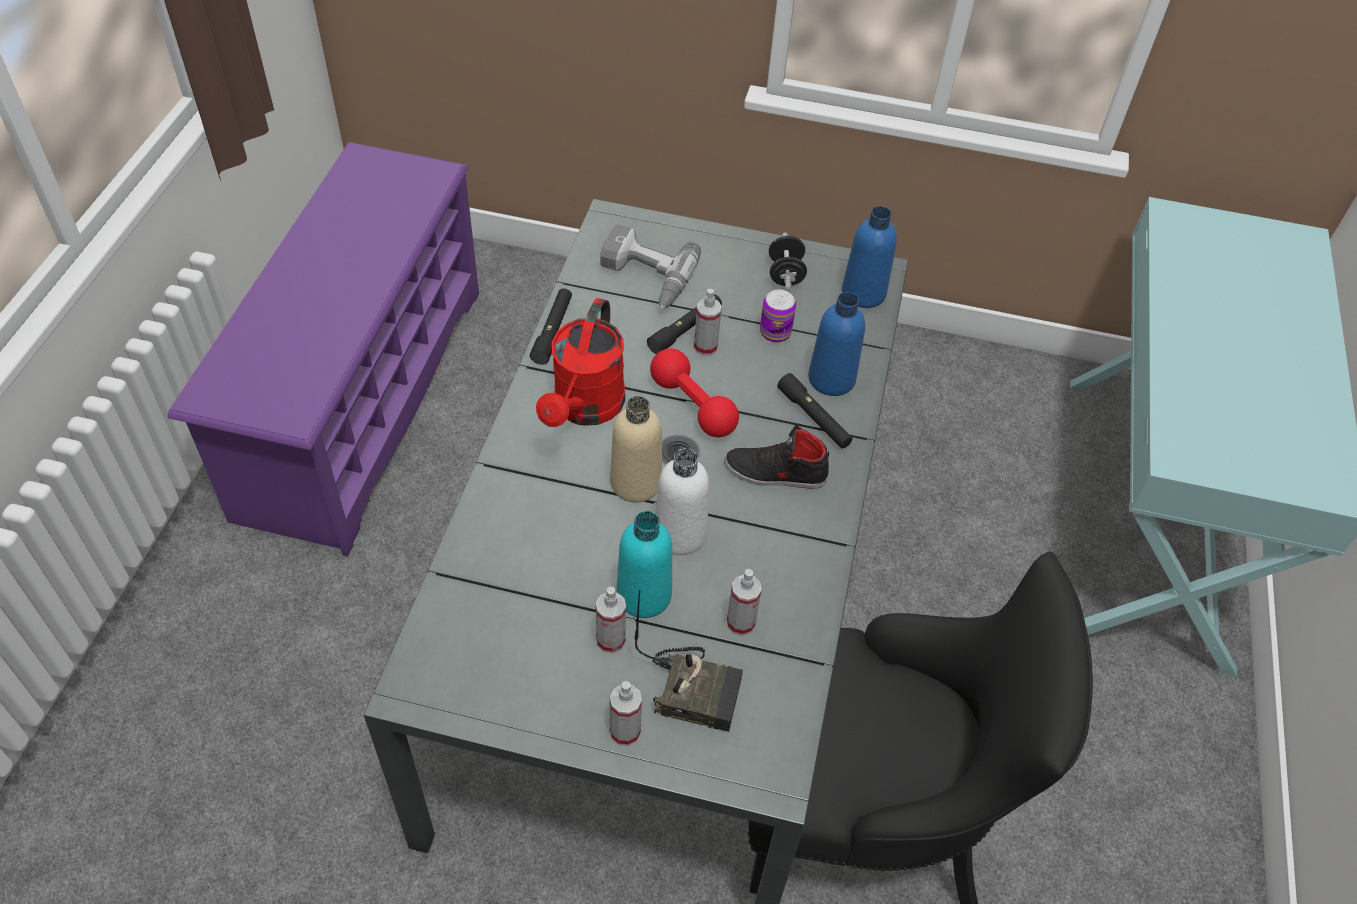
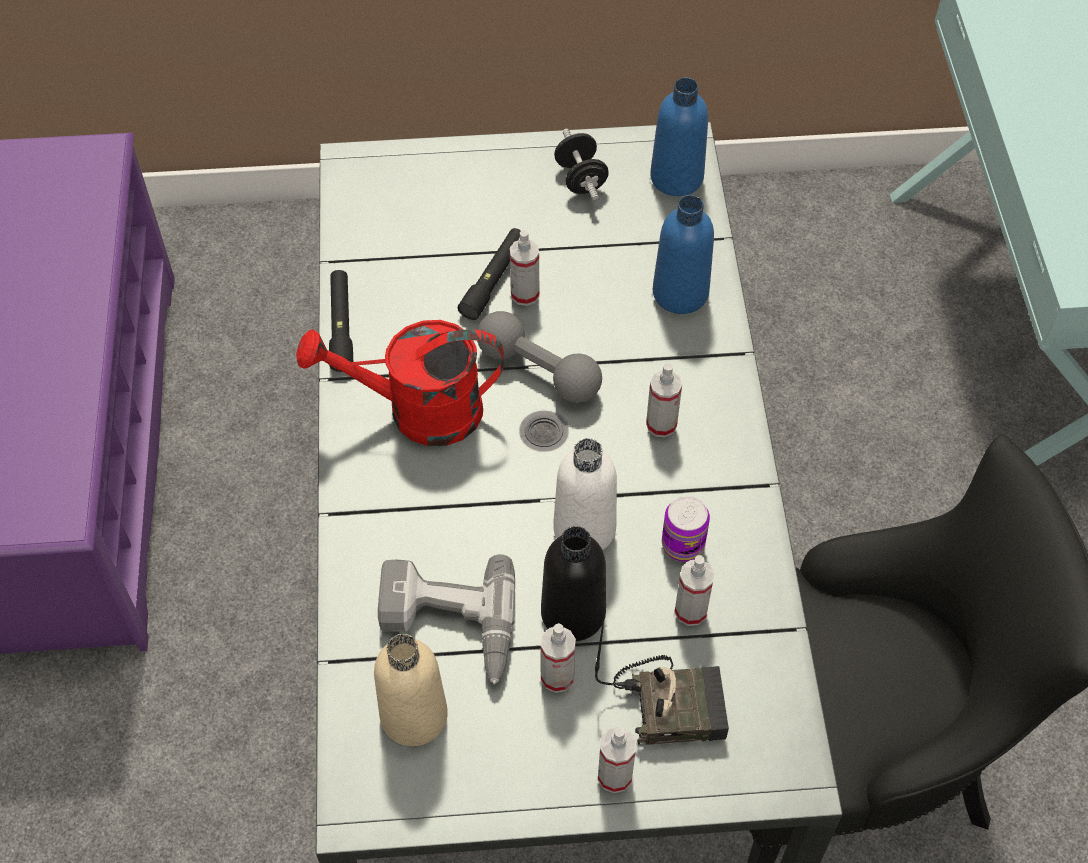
camera: 15 degrees left, 5 degrees up
red watering can [536,298,625,427] -> red watering can turned 90 degrees clockwise [296,320,504,446]
power drill [600,224,701,309] -> power drill moved to [378,554,515,685]
beige bottle [610,396,662,503] -> beige bottle moved to [374,634,448,746]
turquoise bottle [616,511,672,618] -> black bottle [541,526,606,641]
red dumbbell [650,348,739,437] -> grey dumbbell [477,311,602,403]
black shoe [724,425,829,489] -> spray bottle [646,363,682,437]
can [760,290,796,343] -> can moved to [662,496,710,562]
black flashlight [777,373,852,449] -> none

